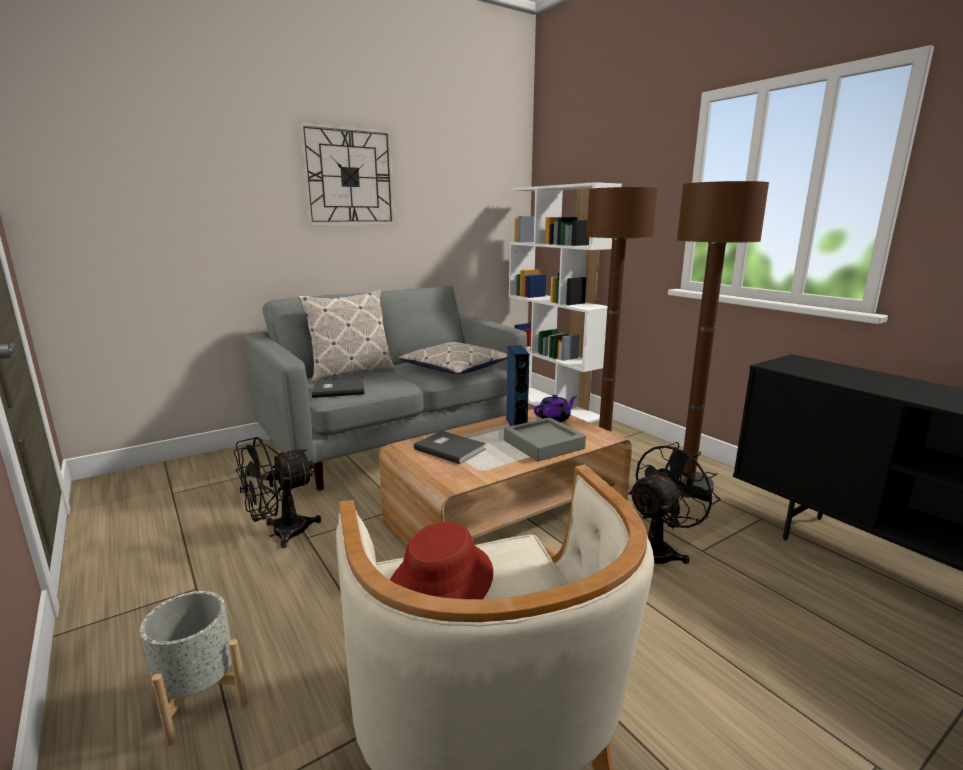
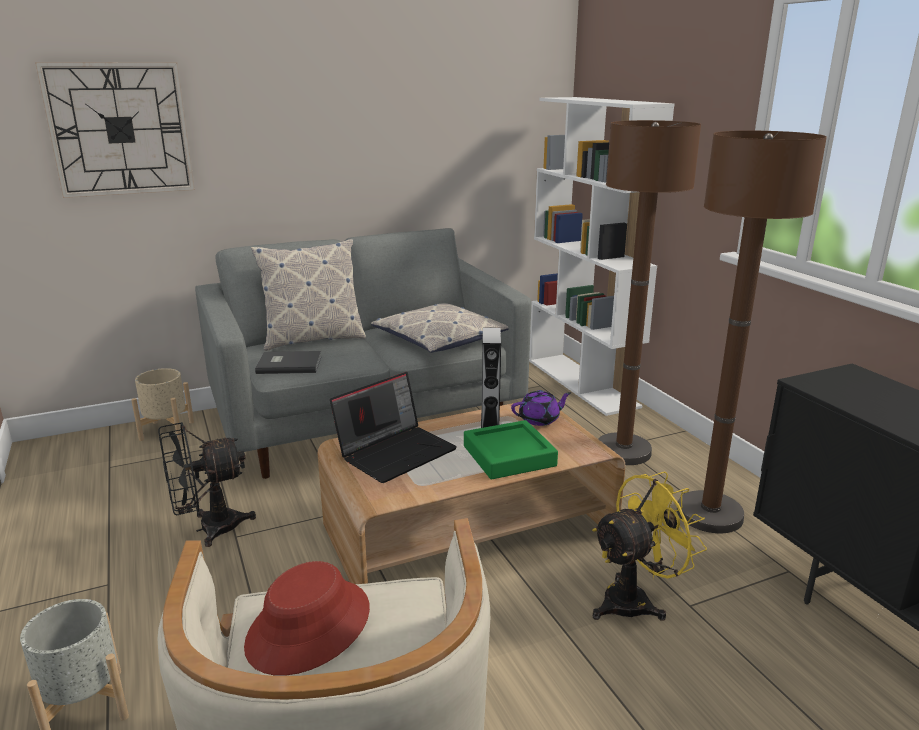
camera: 10 degrees right, 5 degrees up
wall clock [299,122,395,226] -> wall clock moved to [35,62,195,198]
grey book [414,431,486,464] -> laptop [330,372,457,483]
grey tray [504,417,586,462] -> green tray [464,420,558,479]
blue speaker [506,345,529,426] -> grey speaker [481,327,501,428]
black fan [628,442,721,564] -> yellow fan [592,471,707,621]
none -> beige planter [131,368,194,441]

